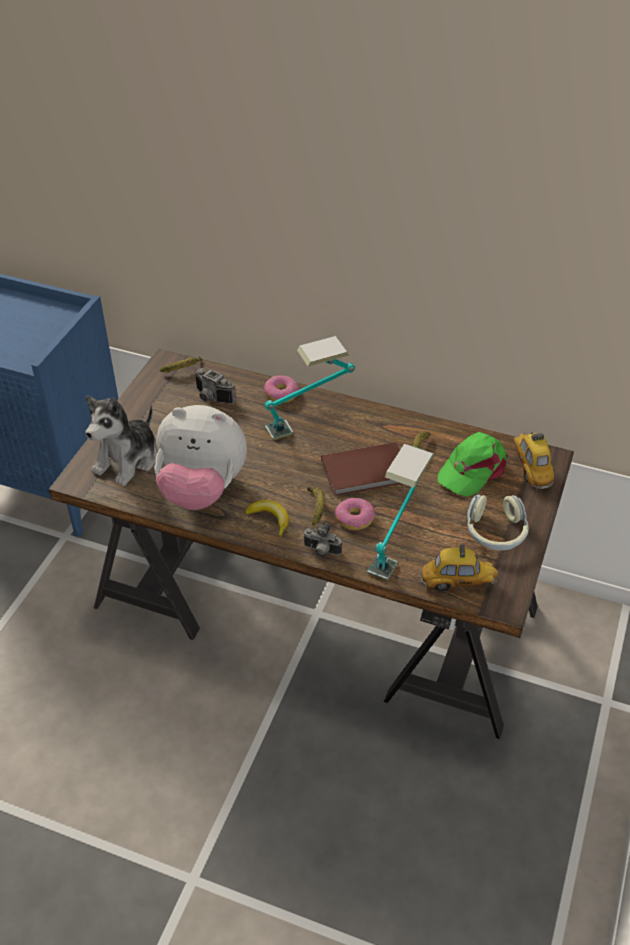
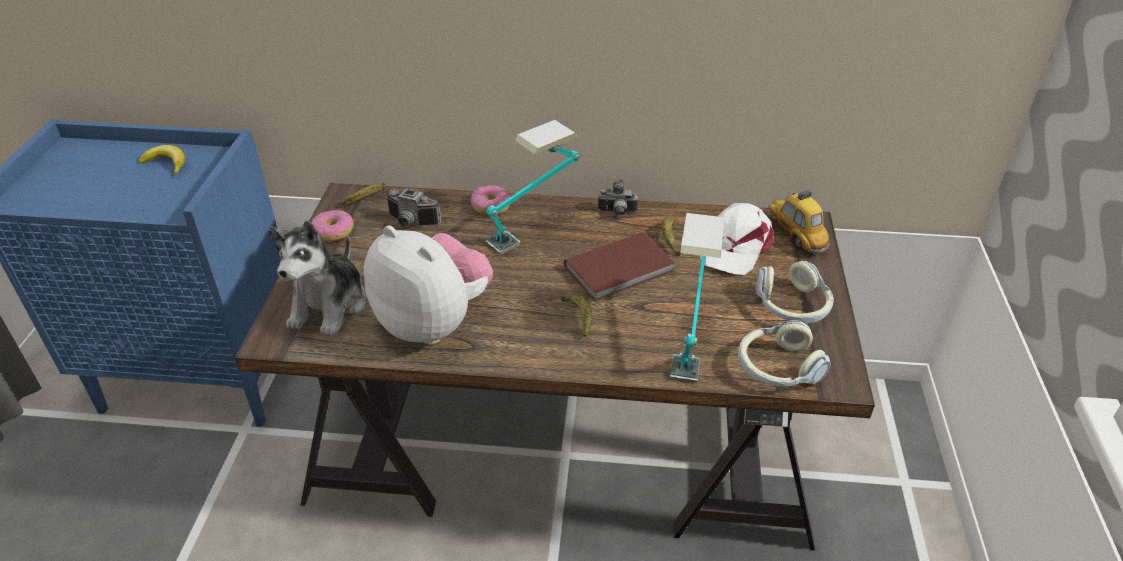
camera: 15 degrees left, 5 degrees down
plush toy [154,405,247,510] -> plush toy turned 135 degrees counterclockwise [364,225,493,344]
banana [245,500,289,539] -> banana moved to [139,145,186,176]
camera [303,523,342,557] -> camera moved to [597,180,638,216]
donut [335,498,375,530] -> donut moved to [311,210,354,242]
toy car [419,544,499,591] -> headphones [738,320,831,387]
green cap [438,432,507,497] -> white cap [700,203,773,275]

